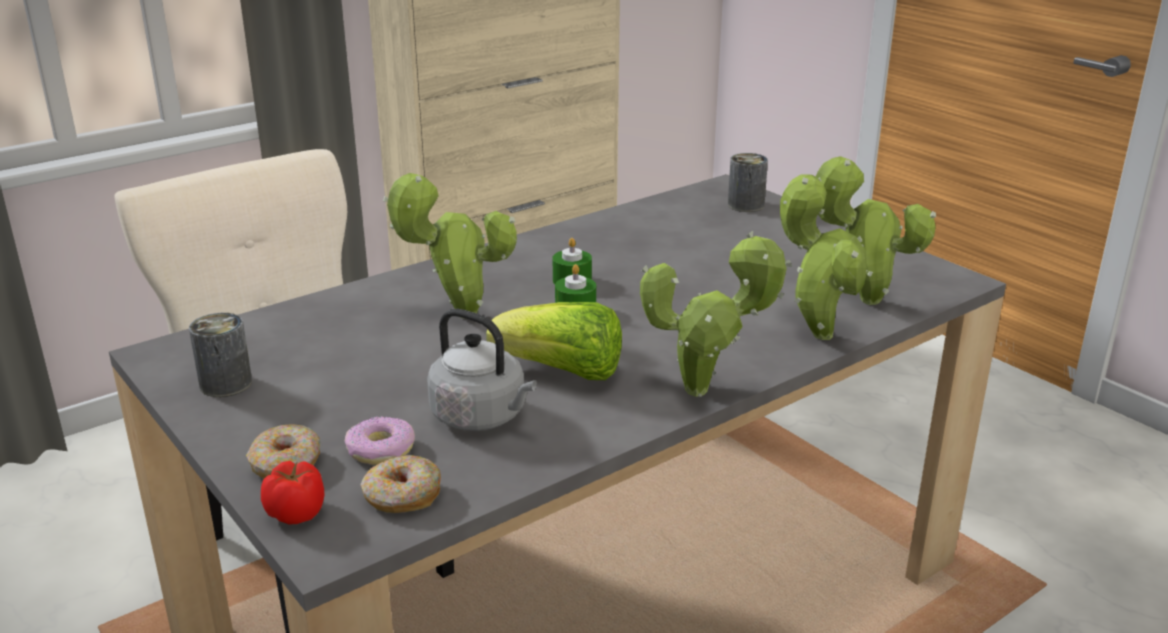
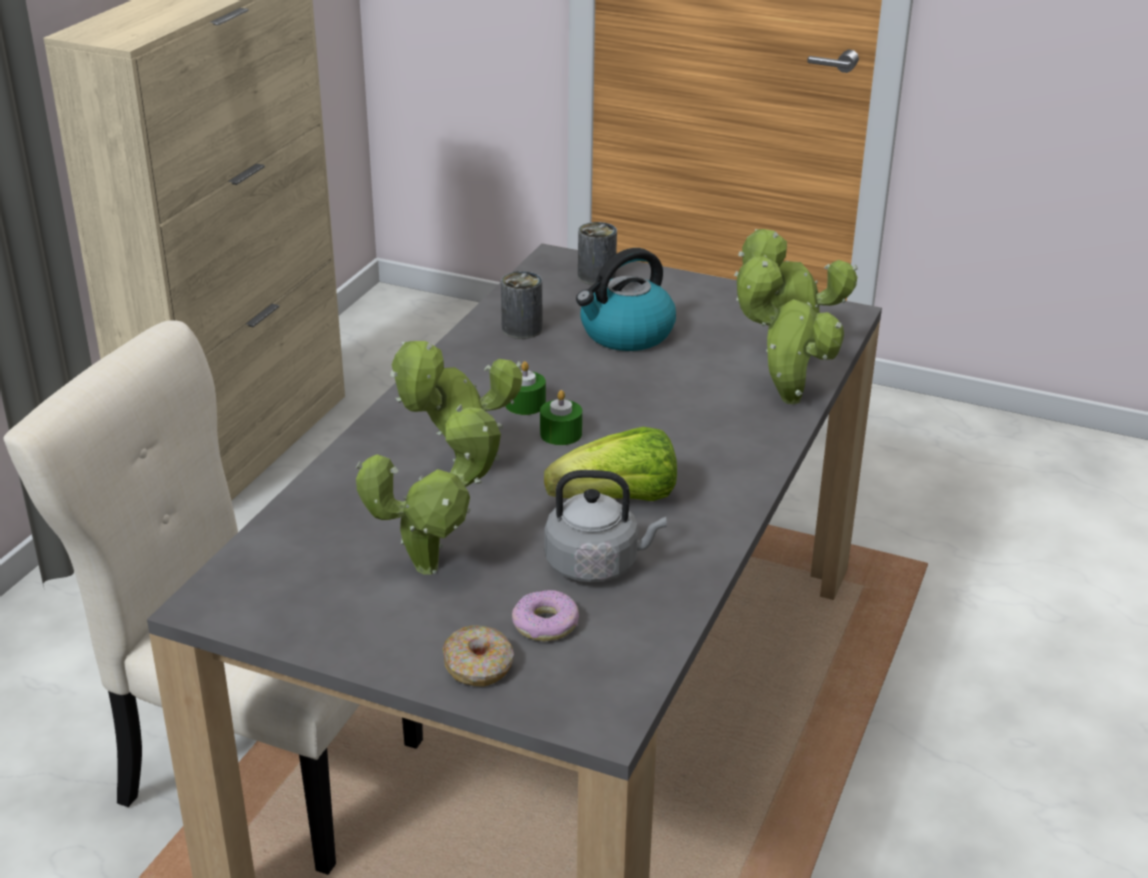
camera: 30 degrees left, 5 degrees up
can [189,313,252,397] -> can moved to [501,271,542,339]
tomato [261,461,324,524] -> none
donut [360,455,441,513] -> none
potted plant [640,231,792,397] -> potted plant moved to [356,404,503,575]
none -> kettle [576,248,676,351]

